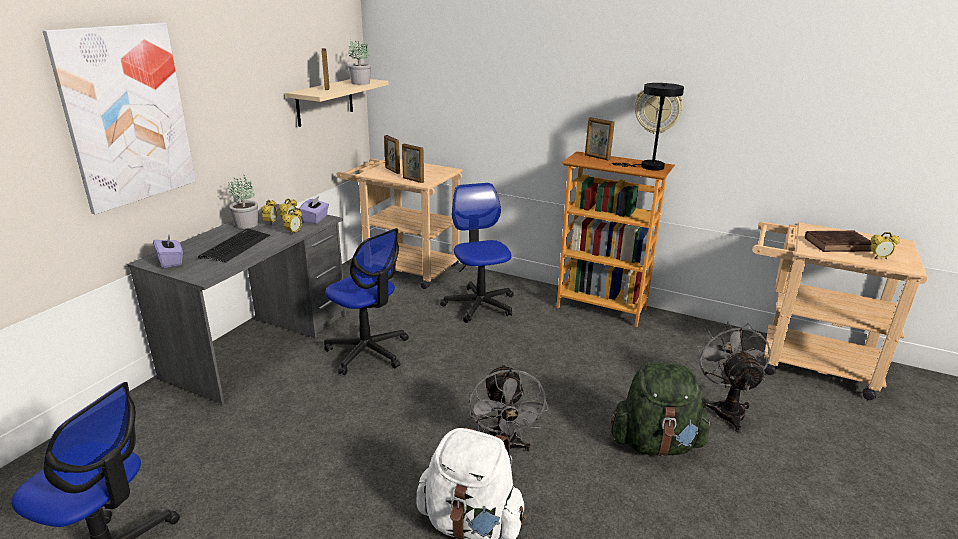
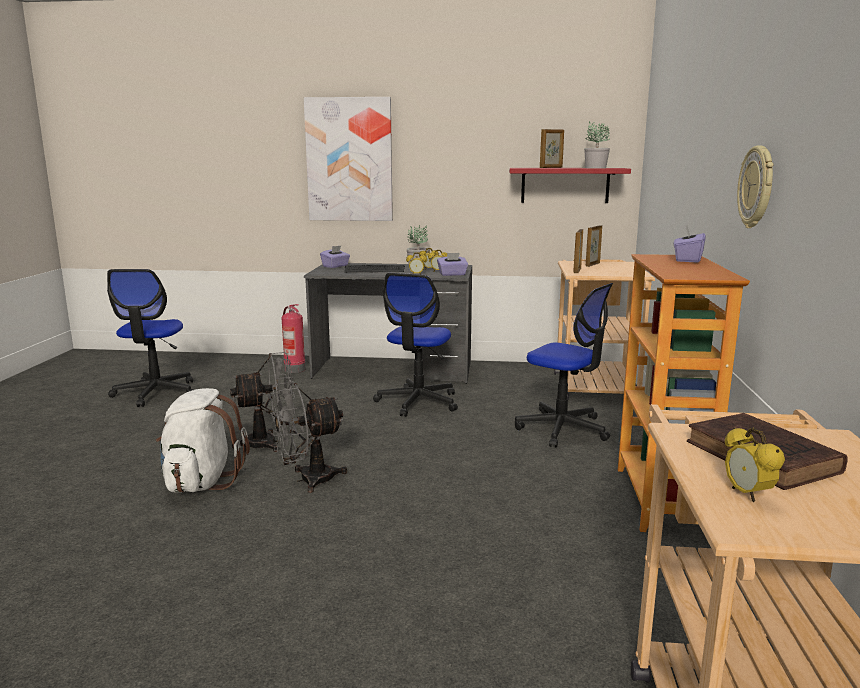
camera: 70 degrees right, 10 degrees down
beige shelf [285,79,389,127] -> red shelf [509,168,631,203]
office chair [440,183,514,323] -> office chair turned 75 degrees clockwise [515,283,613,448]
picture frame [585,117,615,161] -> purple tissue box [674,225,706,263]
green backpack [611,363,711,456] -> none
black table lamp [612,83,684,171] -> none
grey fan [697,322,771,433] -> grey fan moved to [230,352,295,452]
none -> fire extinguisher [282,304,305,373]

